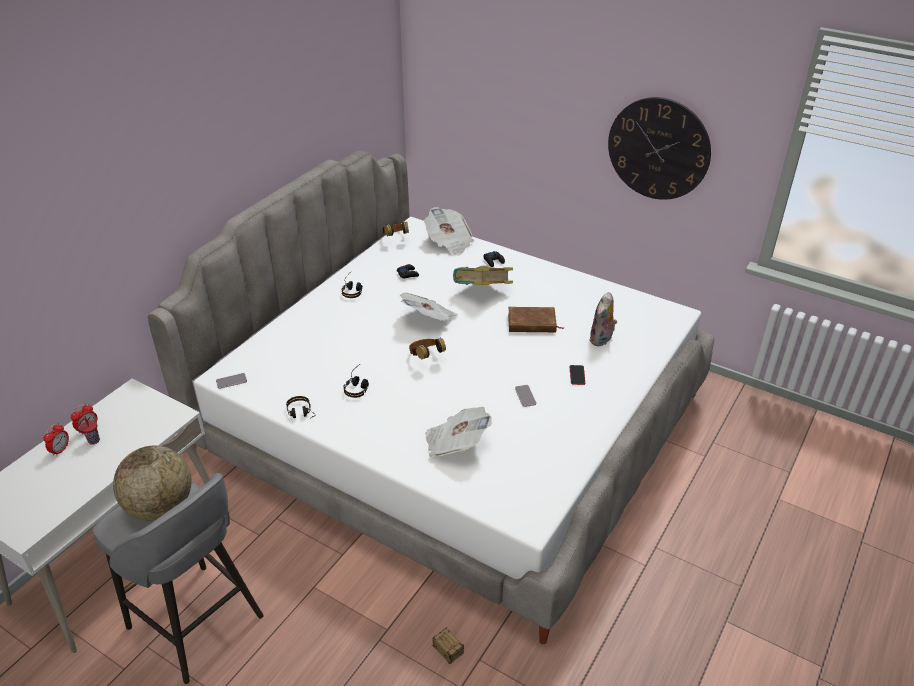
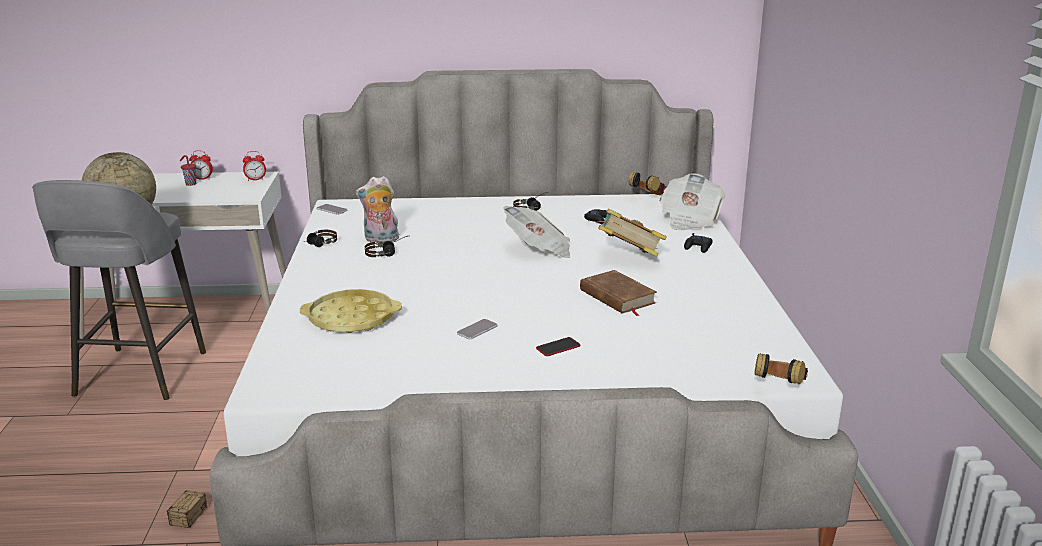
camera: 55 degrees right, 15 degrees down
alarm clock [44,423,69,456] -> alarm clock moved to [243,151,266,181]
headphones [409,338,446,359] -> headphones moved to [754,353,808,385]
newspaper [425,407,492,457] -> yellow tray [300,289,402,333]
plush toy [589,292,617,346] -> plush toy moved to [355,176,399,242]
wall clock [608,97,711,200] -> none

